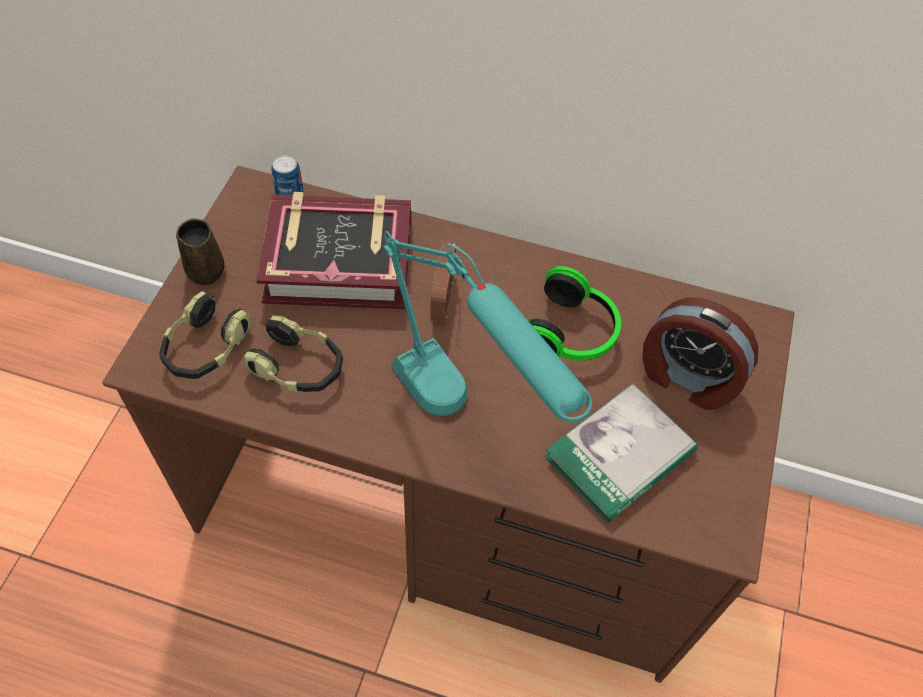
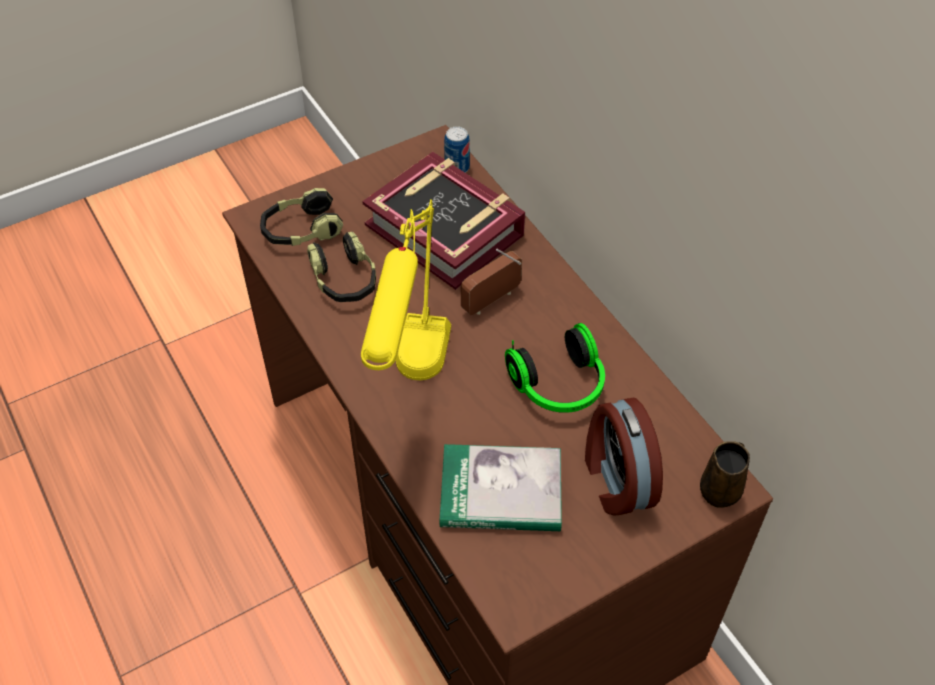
camera: 45 degrees right, 5 degrees down
brown mug [176,218,225,285] -> brown mug moved to [700,441,750,508]
turquoise table lamp [383,231,592,423] -> yellow table lamp [361,199,451,380]

